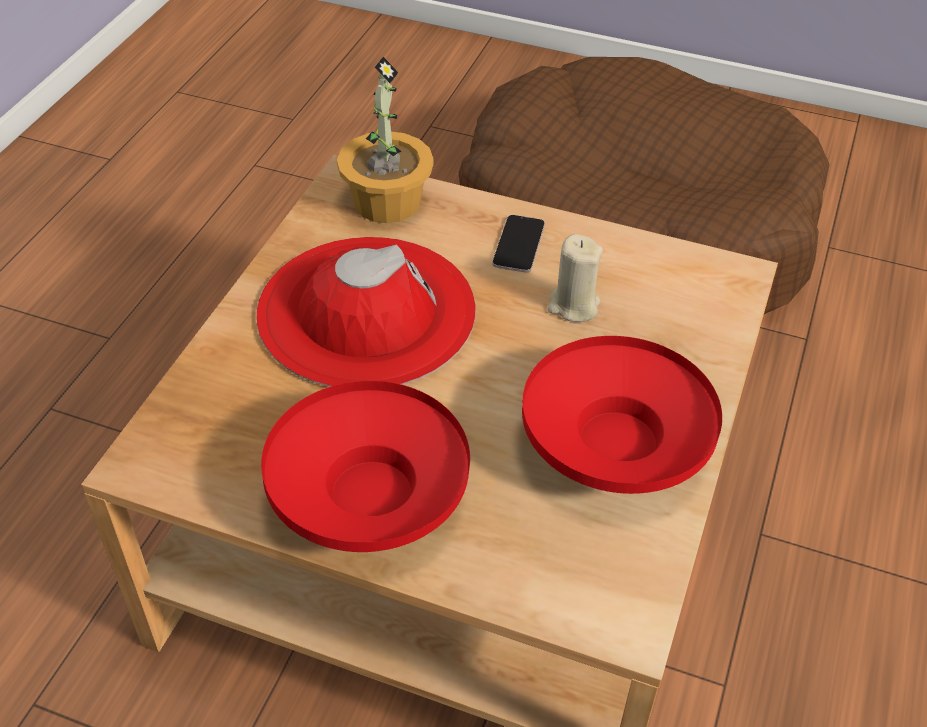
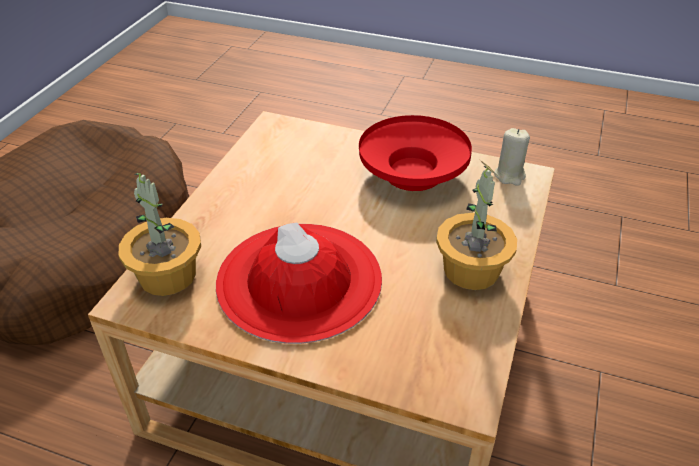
camera: 90 degrees left, 5 degrees down
red bowl [261,381,470,552] -> potted plant [436,160,517,290]
phone [492,215,545,273] -> none
beige candle [547,234,603,322] -> beige candle moved to [494,128,530,186]

